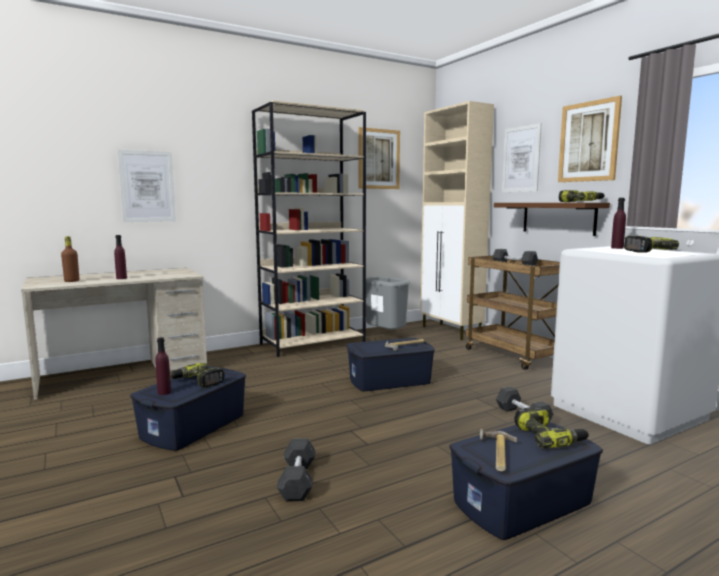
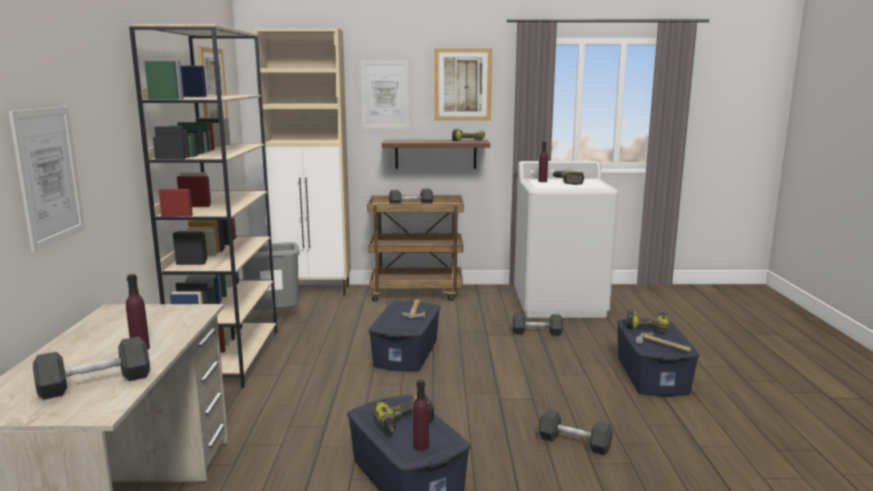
camera: 60 degrees left, 5 degrees up
brown bottle [61,236,79,282] -> grey dumbbell [33,336,150,400]

